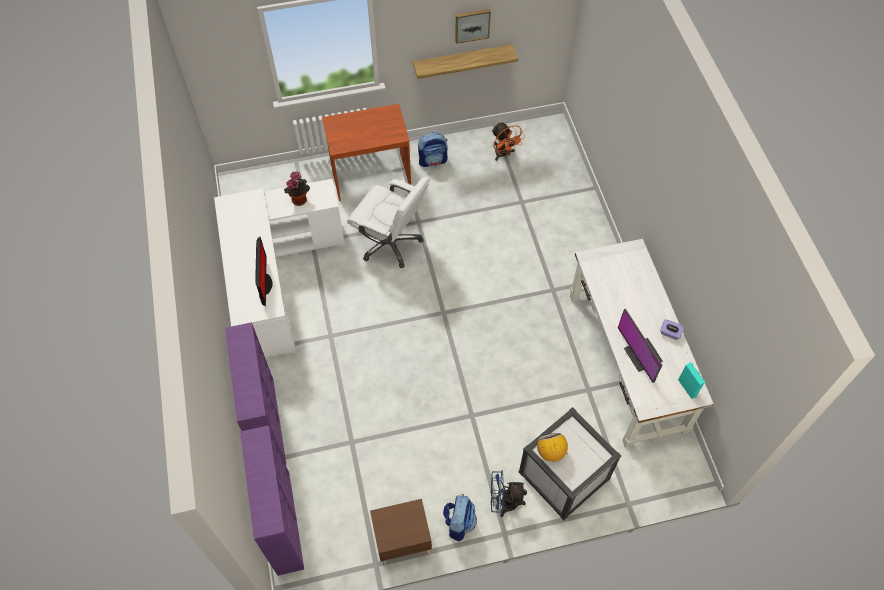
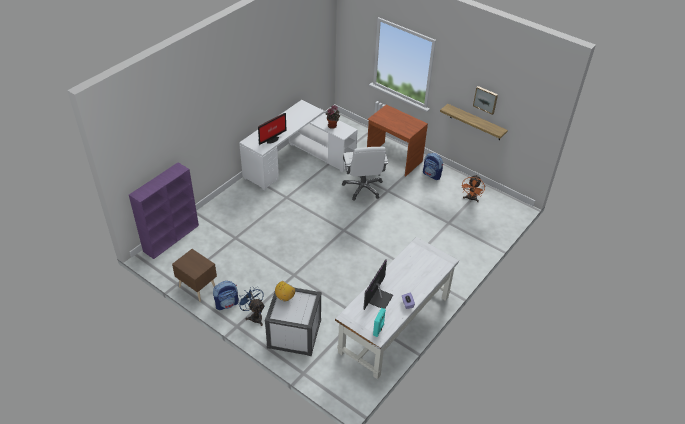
camera: 50 degrees right, 15 degrees down
purple bookcase [225,322,286,464] -> none

